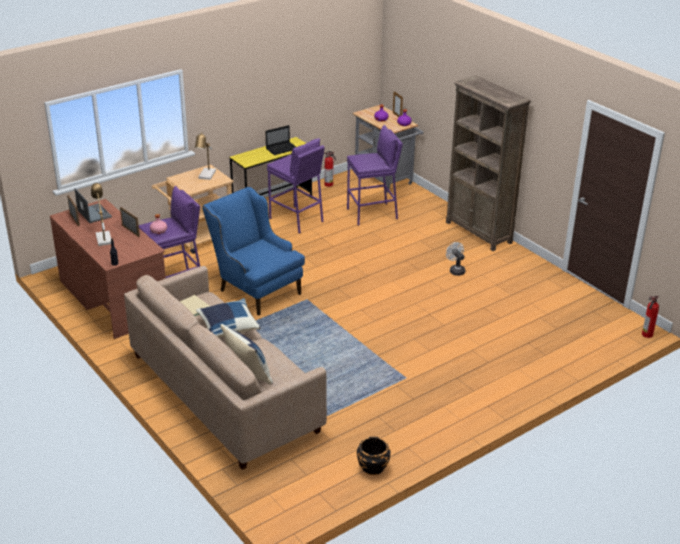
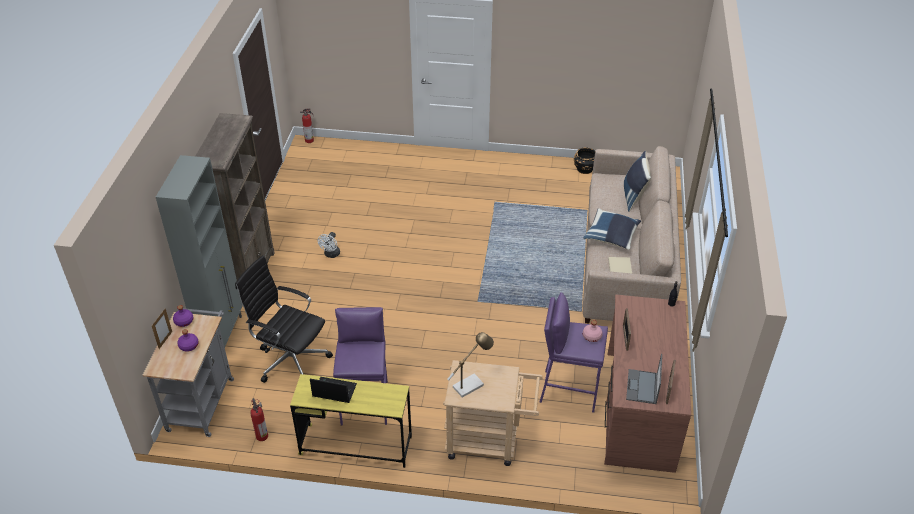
camera: 135 degrees left, 10 degrees up
table lamp [91,183,111,246] -> none
blue armchair [202,187,305,316] -> none
purple stool [347,125,403,226] -> black office chair [235,255,333,383]
none -> grey cabinet [156,155,242,347]

